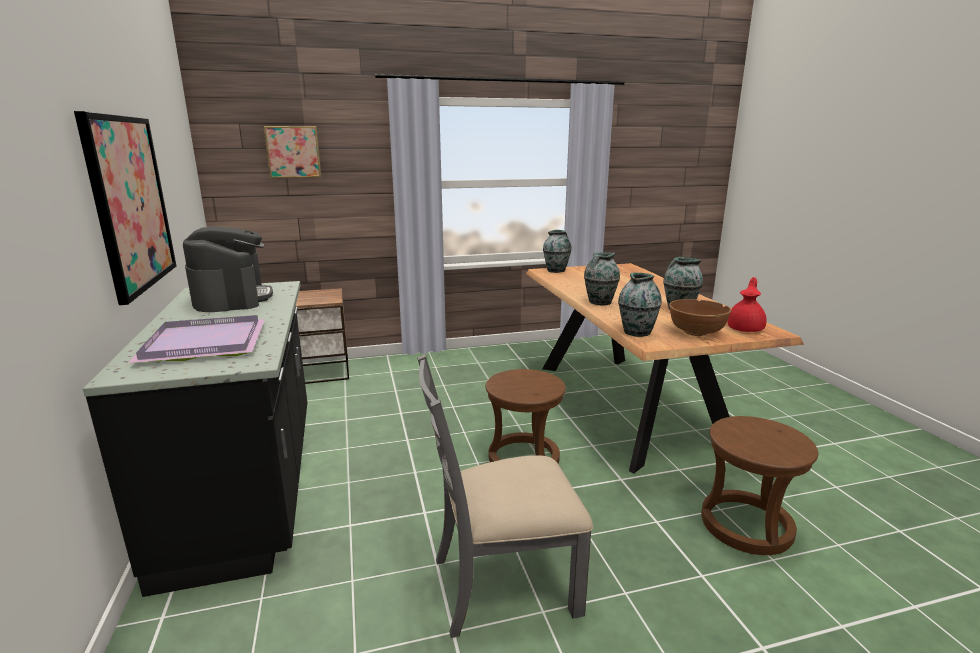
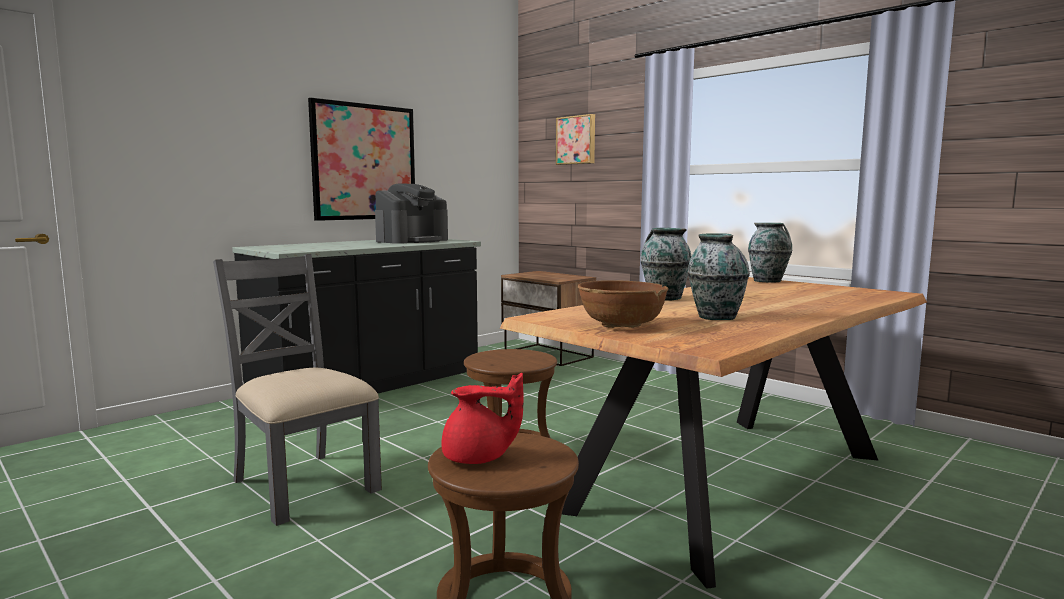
camera: 60 degrees right, 10 degrees down
purple tray [128,315,265,363] -> none
vase [618,273,662,337] -> none
red teapot [727,277,767,332] -> red teapot moved to [441,373,524,464]

